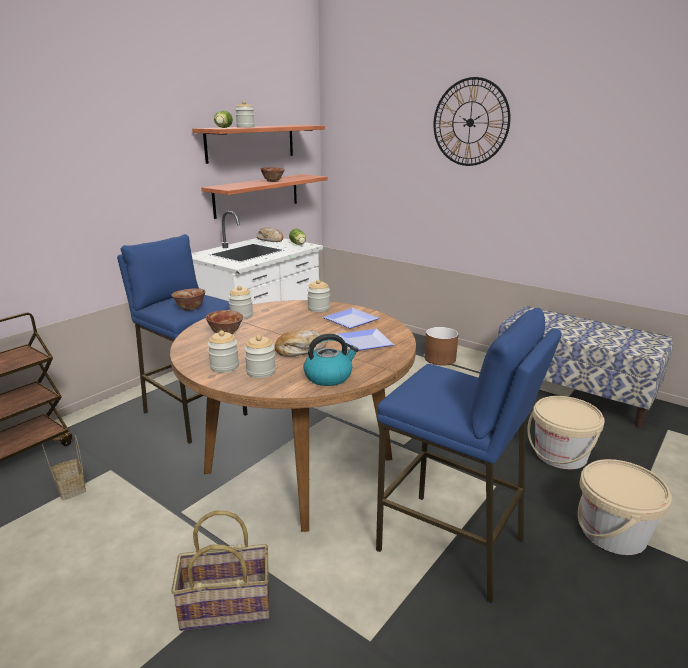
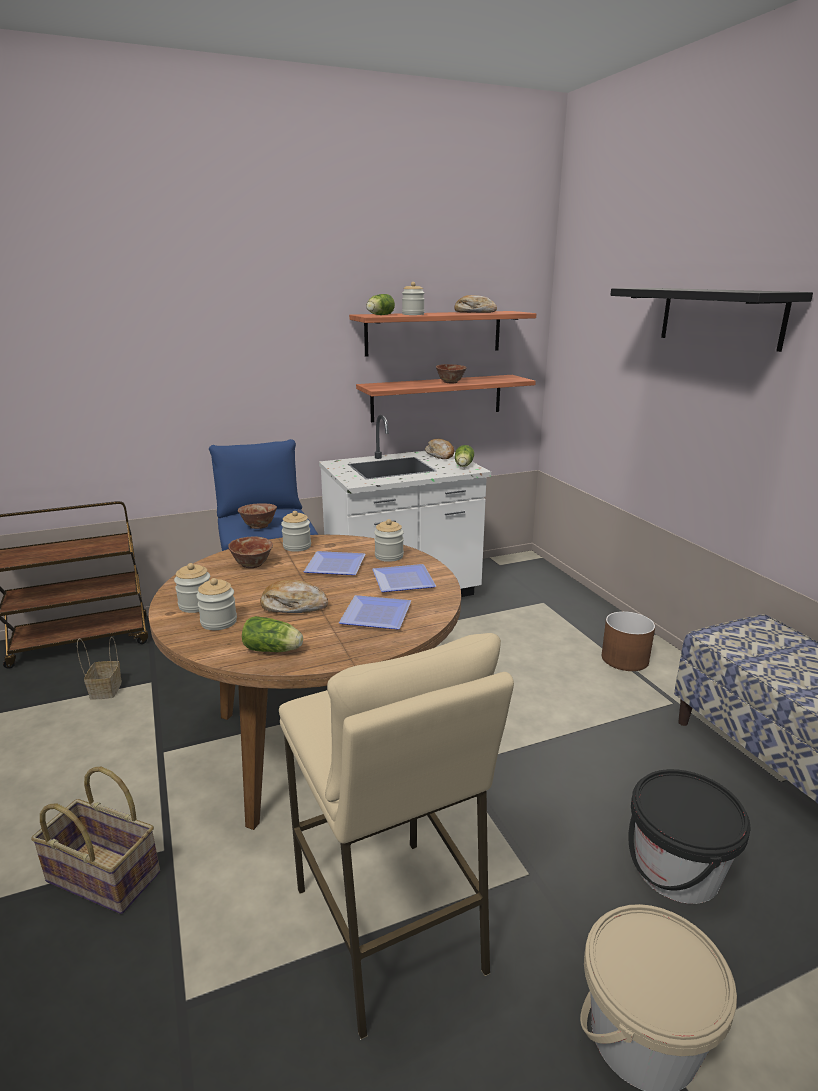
camera: 30 degrees right, 0 degrees up
kettle [303,334,359,386] -> lettuce [242,616,303,652]
blue stool [376,308,562,604] -> beige stool [279,633,514,1039]
wall clock [433,77,511,166] -> black shelf [610,288,813,352]
beige bucket [527,396,605,469] -> black bucket [628,769,751,904]
none -> plate [304,551,365,575]
none -> bread [454,295,497,313]

